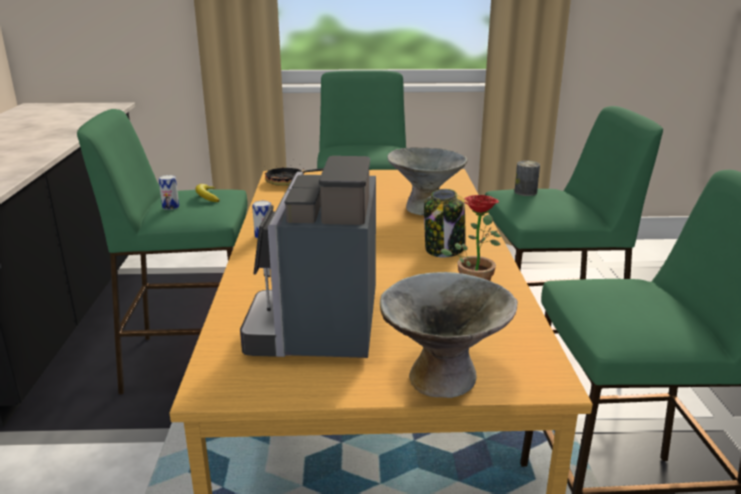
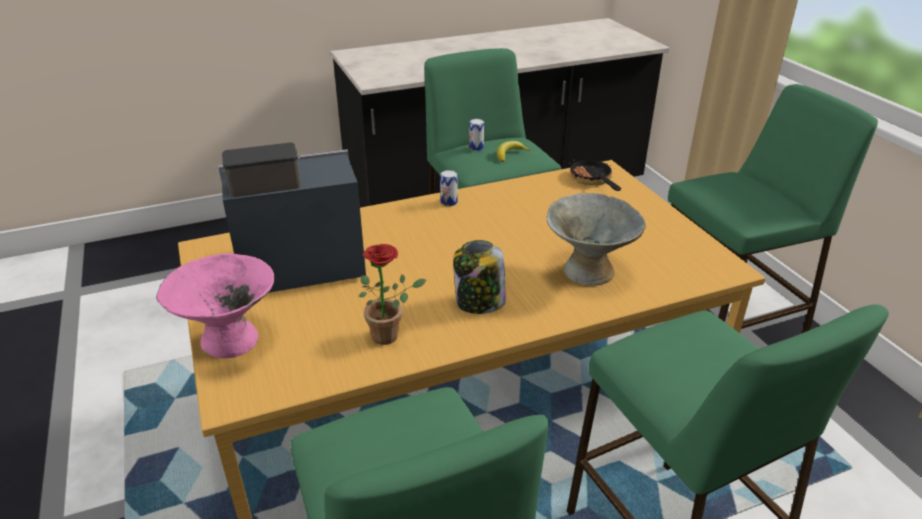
camera: 70 degrees right, 10 degrees up
grey bowl [380,272,518,398] -> pink bowl [156,253,274,358]
can [515,161,540,196] -> none

